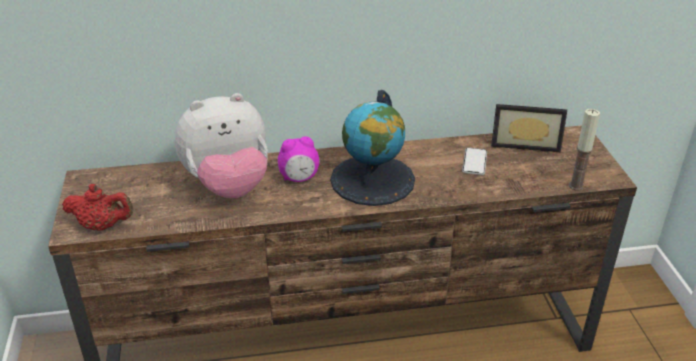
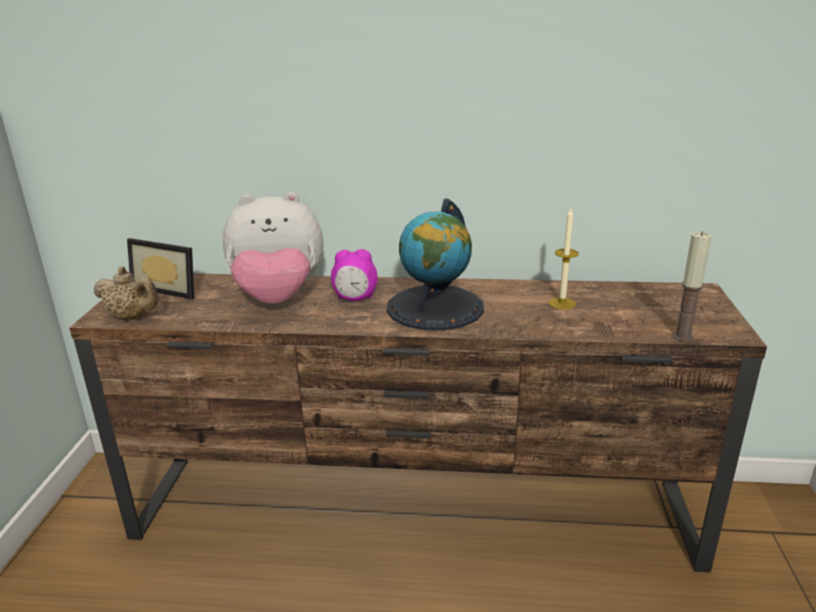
camera: 15 degrees right, 10 degrees down
red teapot [62,184,133,231] -> beige teapot [94,266,159,320]
phone [462,147,487,175] -> candle [549,209,579,310]
picture frame [491,104,567,152] -> picture frame moved to [127,238,194,299]

